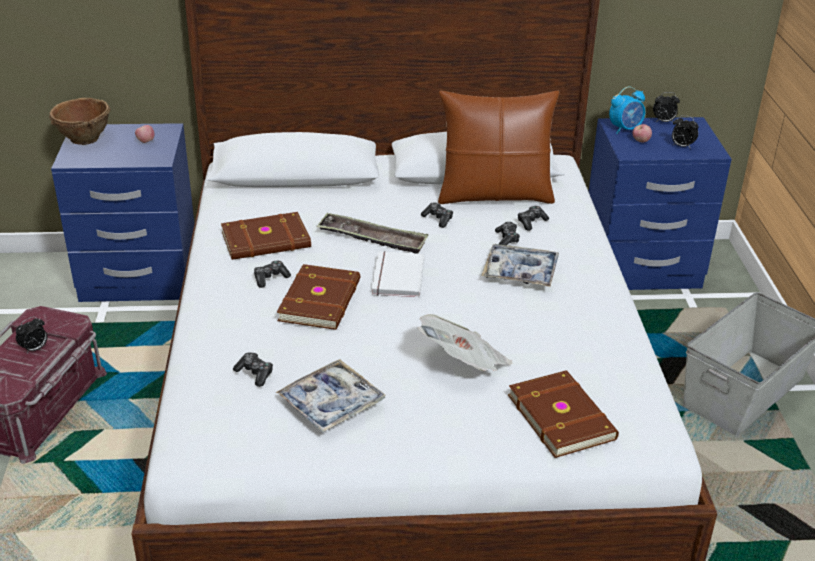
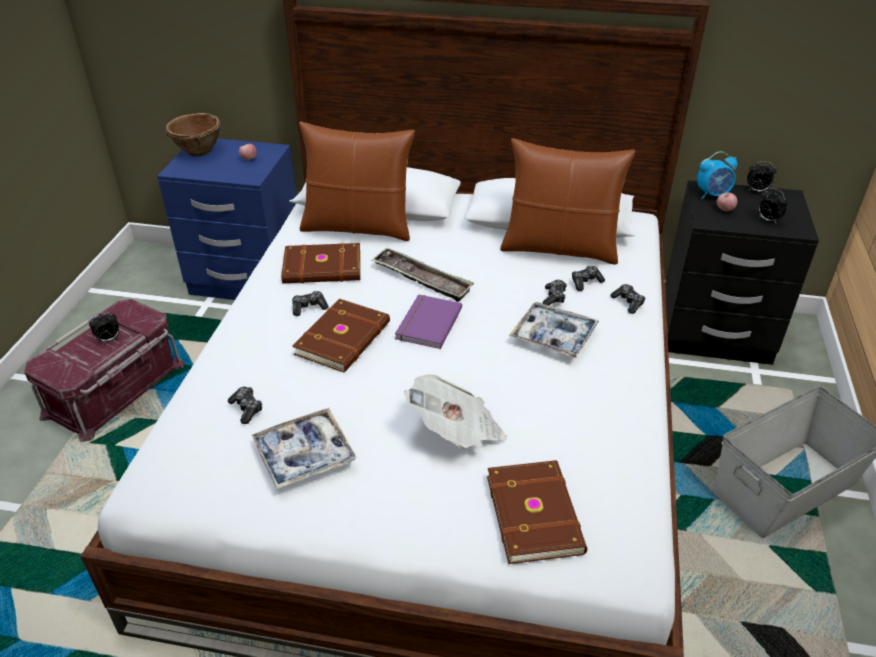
camera: 15 degrees right, 5 degrees up
white book [371,251,425,297] -> purple book [395,294,462,349]
game controller [421,202,453,228] -> game controller moved to [610,284,645,314]
blue nightstand [589,117,732,290] -> black nightstand [665,180,819,365]
none -> brown pillow [299,122,415,241]

